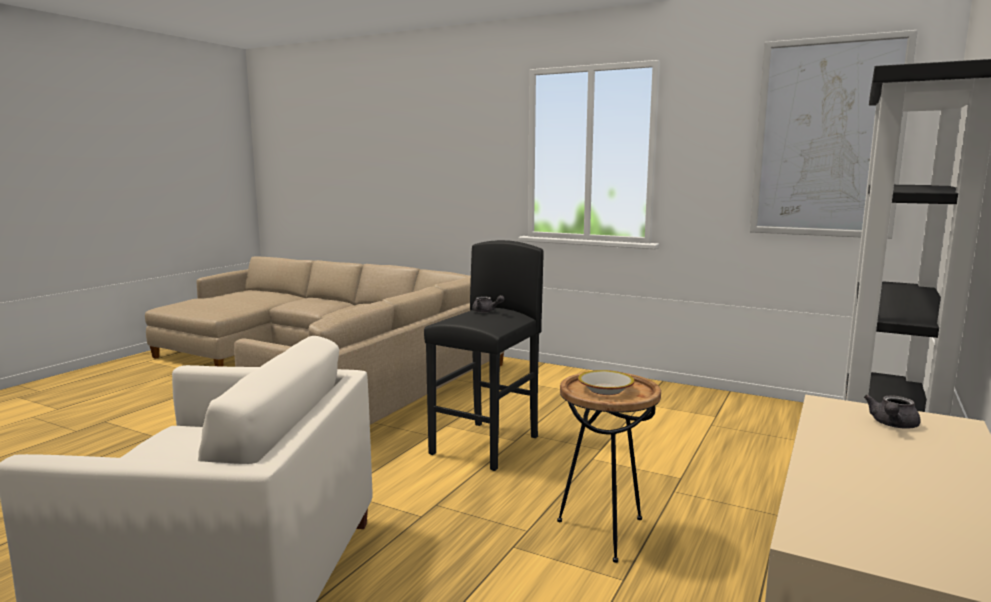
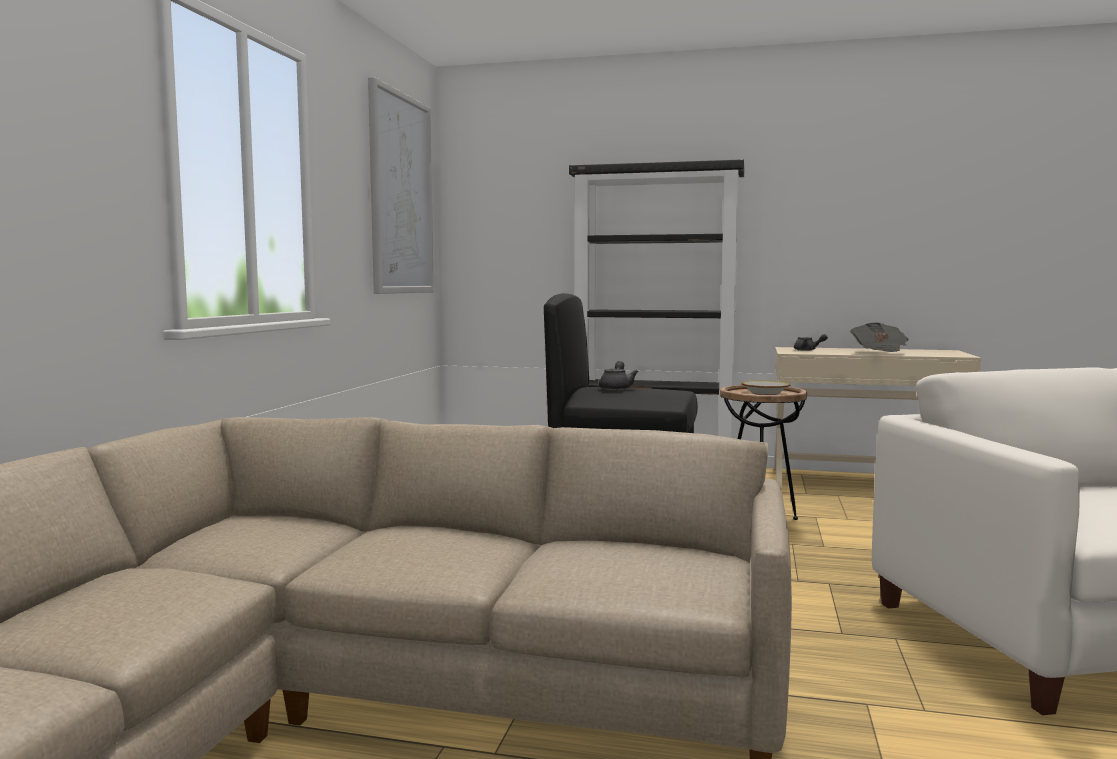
camera: 105 degrees left, 5 degrees down
none -> newspaper [850,322,908,352]

